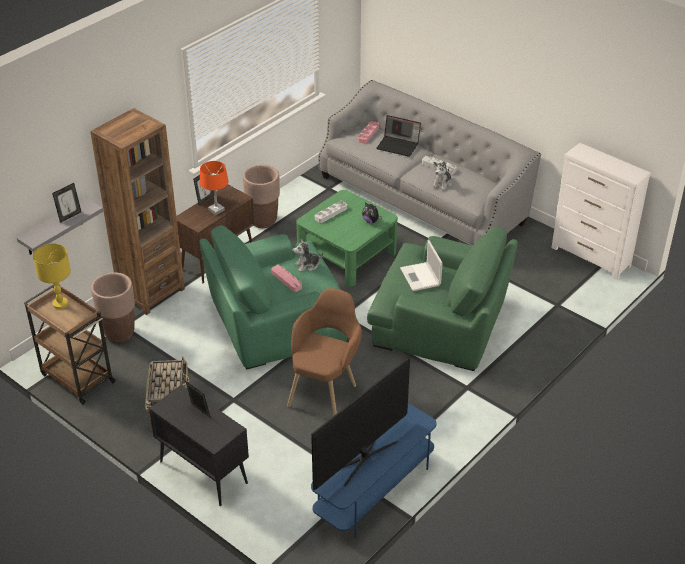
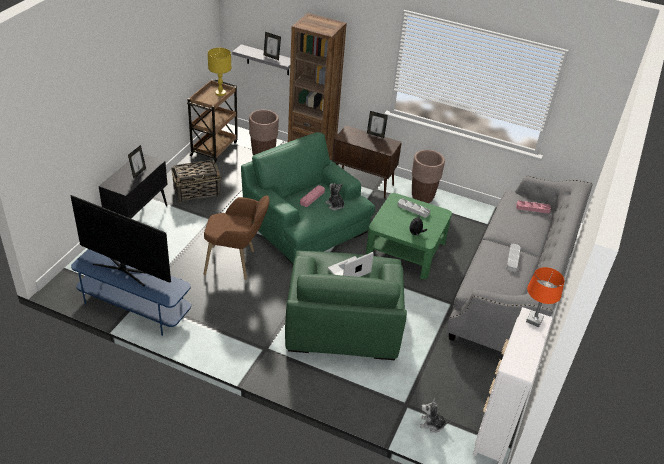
camera: 70 degrees right, 0 degrees up
orange table lamp [200,161,228,215] -> orange table lamp moved to [526,267,564,327]
laptop [376,115,421,157] -> none
plush toy [432,161,452,191] -> plush toy moved to [420,398,451,433]

